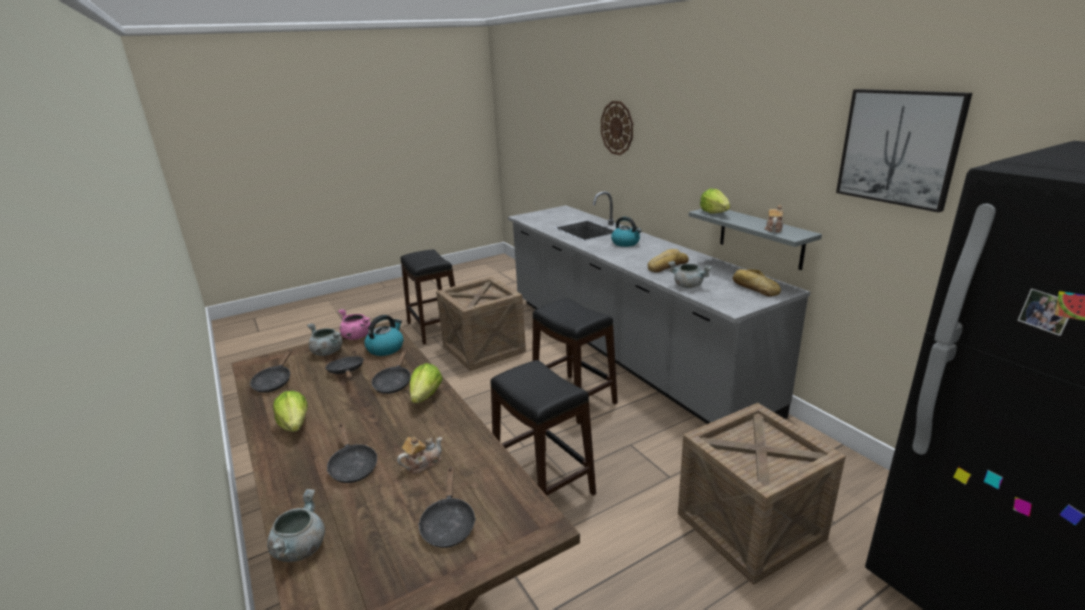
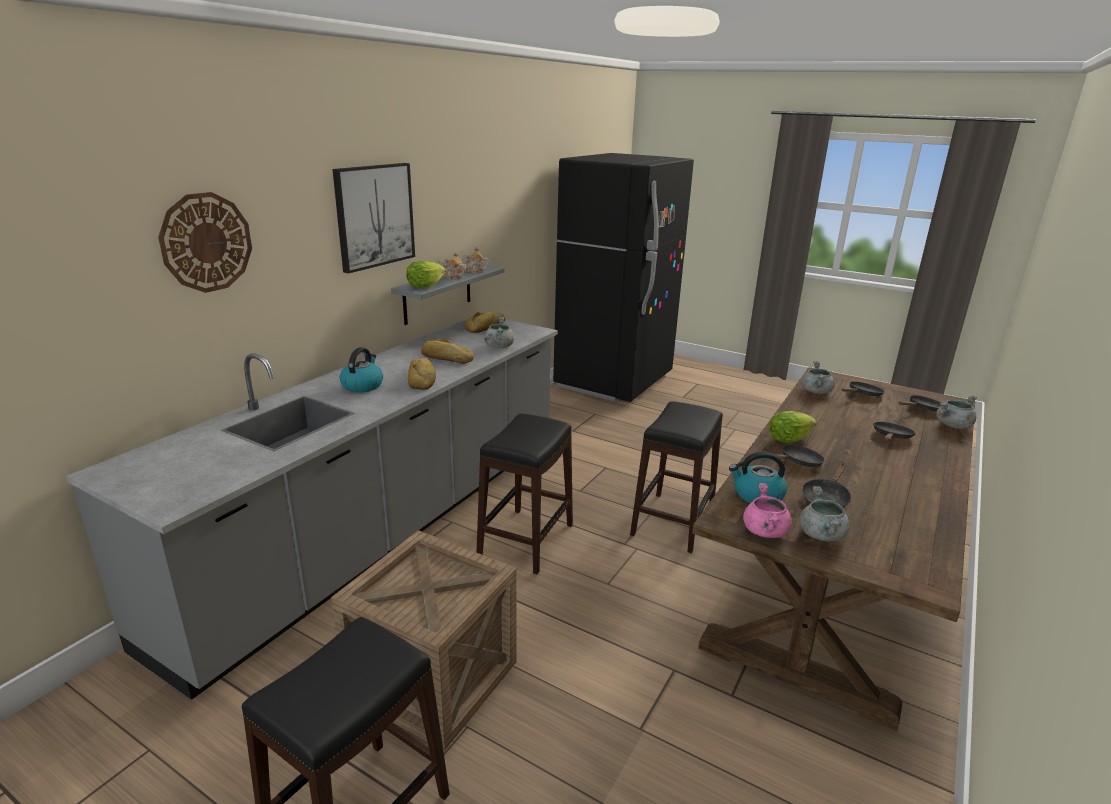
camera: 120 degrees left, 0 degrees up
black frying pan [250,349,292,393] -> black frying pan moved to [898,395,941,412]
lettuce [273,391,308,432] -> none
teapot [397,437,442,473] -> teapot moved to [439,252,466,279]
crate [678,403,846,585] -> none
picture [836,89,972,213] -> picture moved to [332,163,415,274]
none -> bread [408,358,436,390]
none -> grey cooking pot [801,361,835,394]

